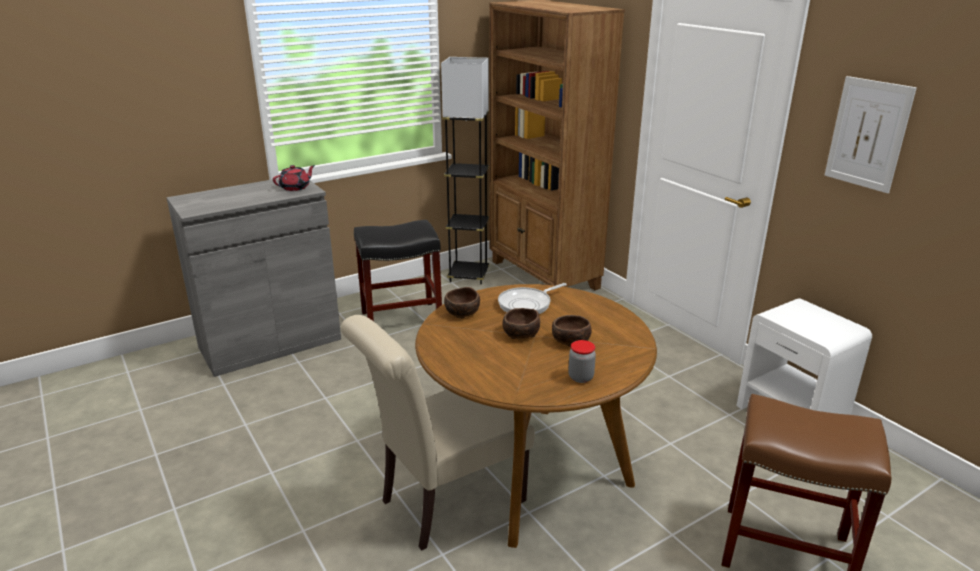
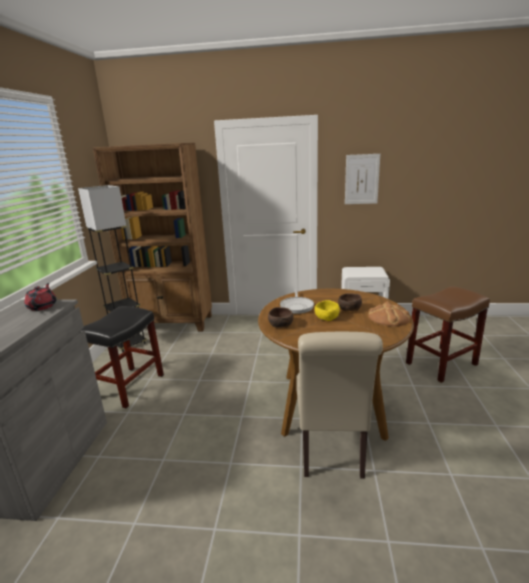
camera: 50 degrees left, 5 degrees down
brown bowl [503,308,540,339] -> yellow bowl [315,300,340,321]
jar [568,340,596,383] -> bread [368,302,410,327]

